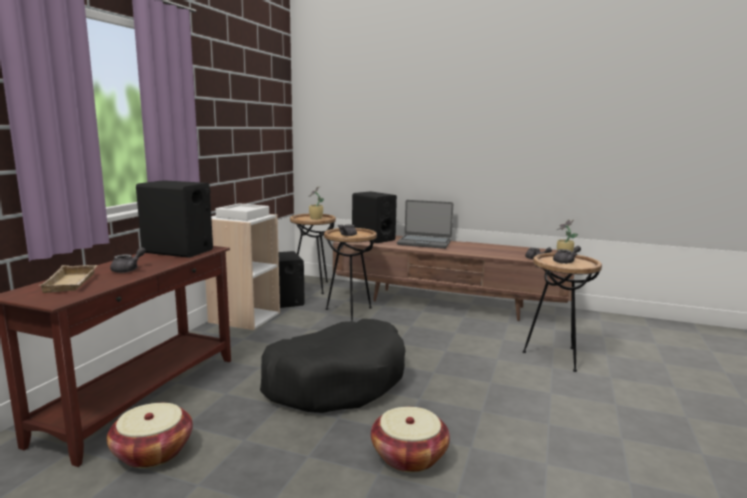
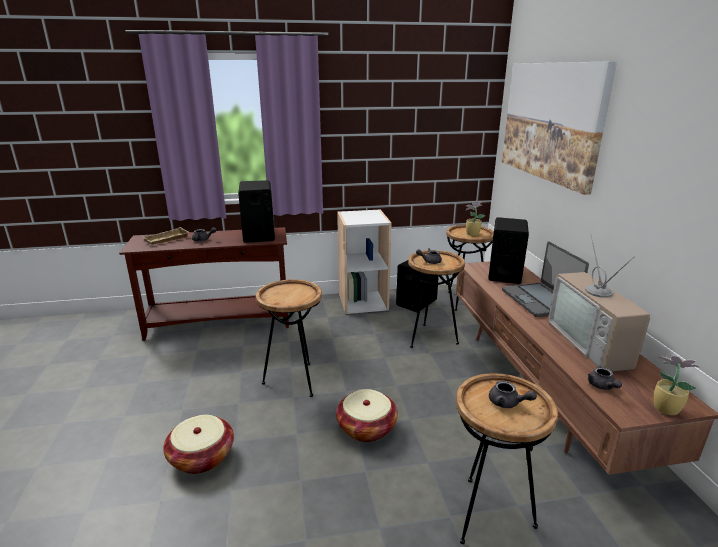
camera: 60 degrees right, 10 degrees up
basket [107,403,193,468] -> basket moved to [336,389,398,442]
white tray [215,203,269,221] -> none
black dog bed [260,319,406,413] -> brown side table [256,279,322,397]
none -> picture [502,61,617,195]
none -> television [548,234,650,371]

